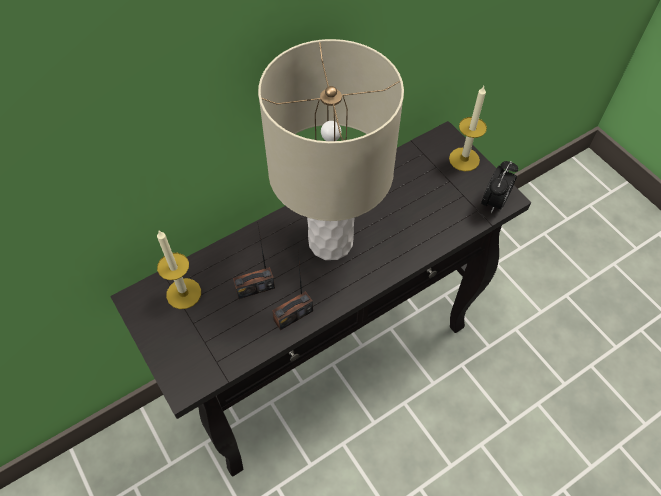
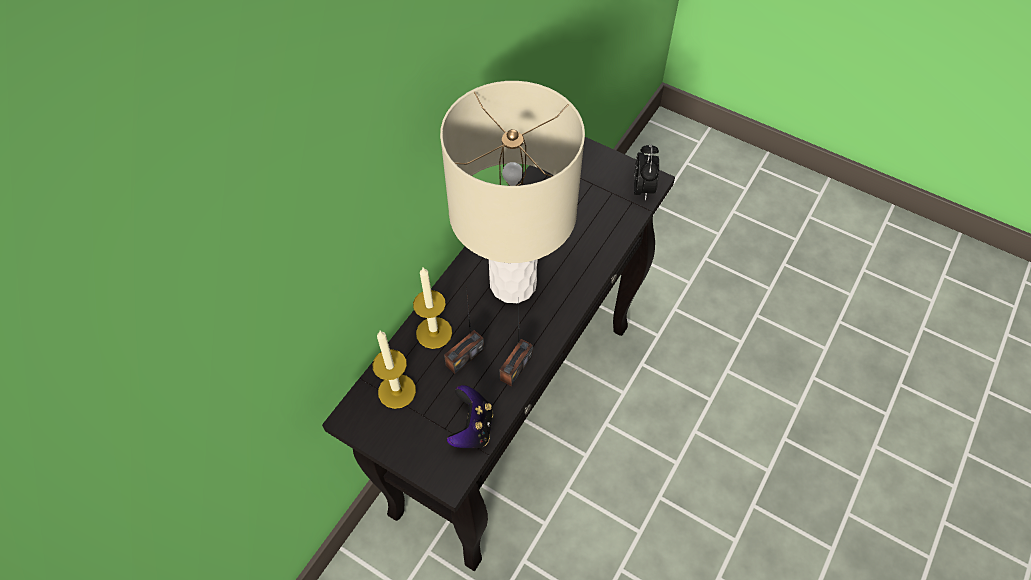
camera: 25 degrees left, 0 degrees up
candle [449,86,487,171] -> candle moved to [413,267,452,349]
none -> game controller [447,385,493,448]

